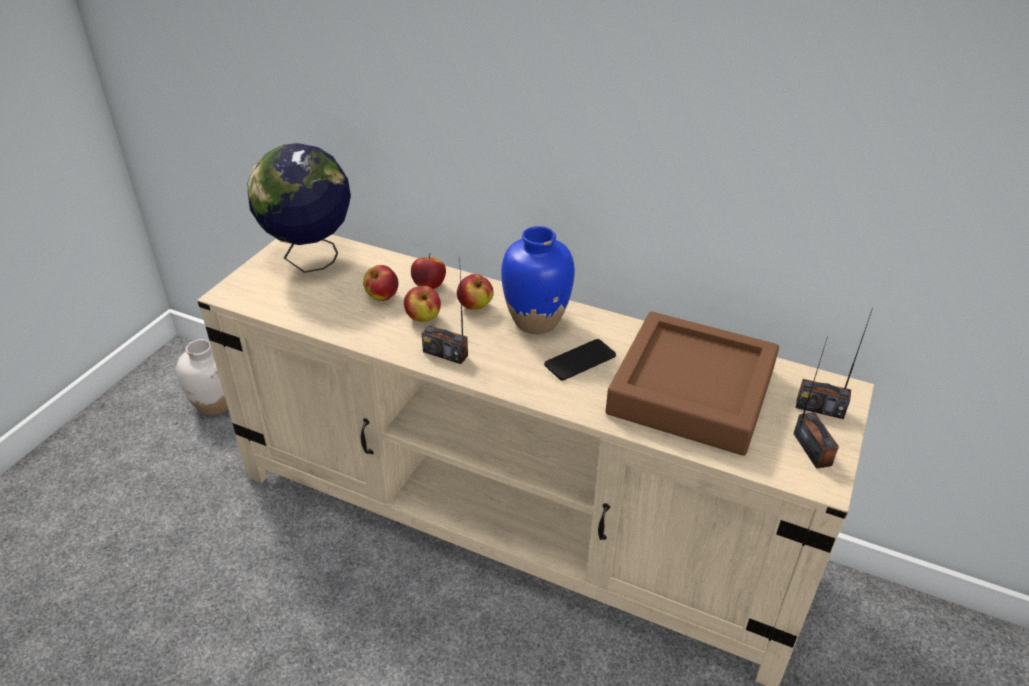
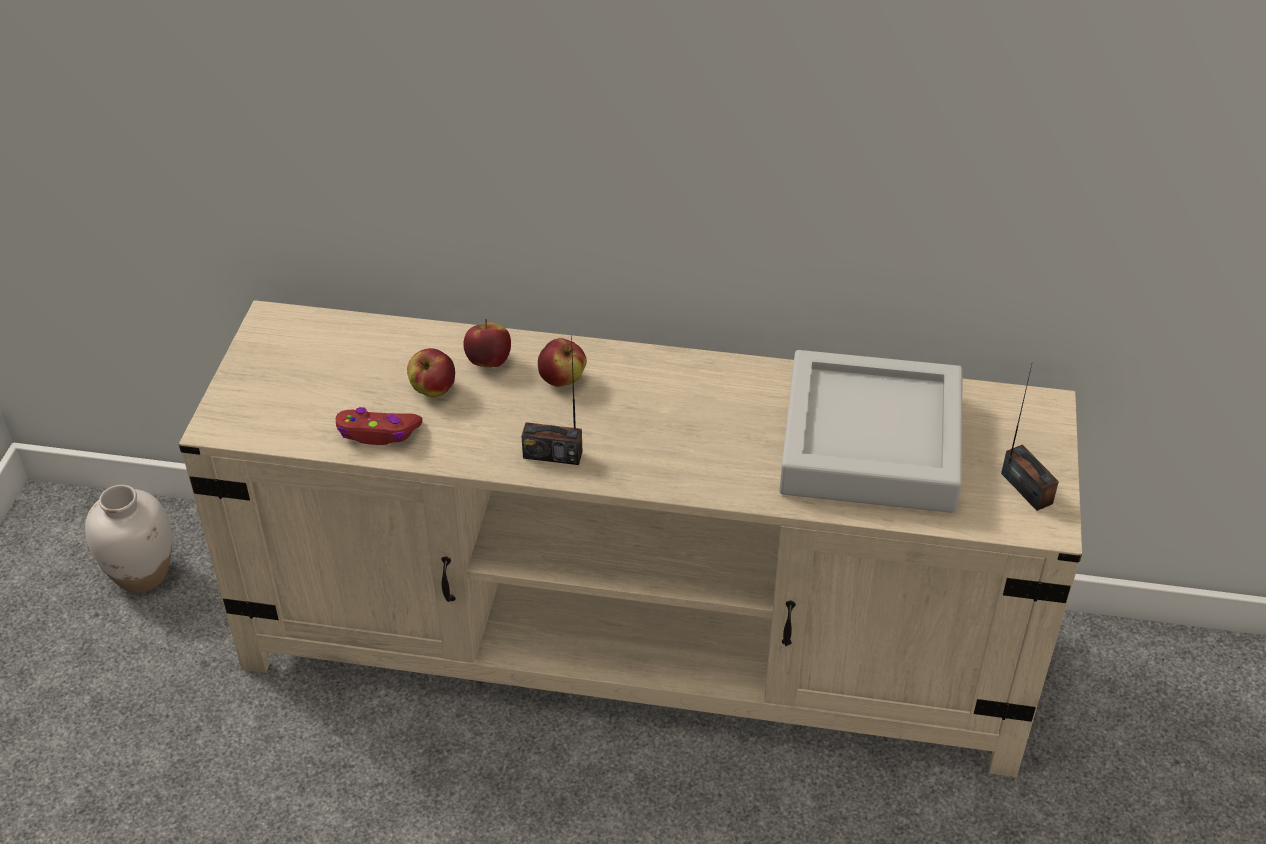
camera: 15 degrees left, 5 degrees up
globe [248,143,351,273] -> none
apple [404,286,441,322] -> none
blue vase [501,226,575,334] -> none
phone [544,339,616,381] -> none
brown tray [605,311,779,456] -> grey tray [779,350,962,513]
radio [796,308,873,419] -> none
none -> red game controller [336,407,422,445]

